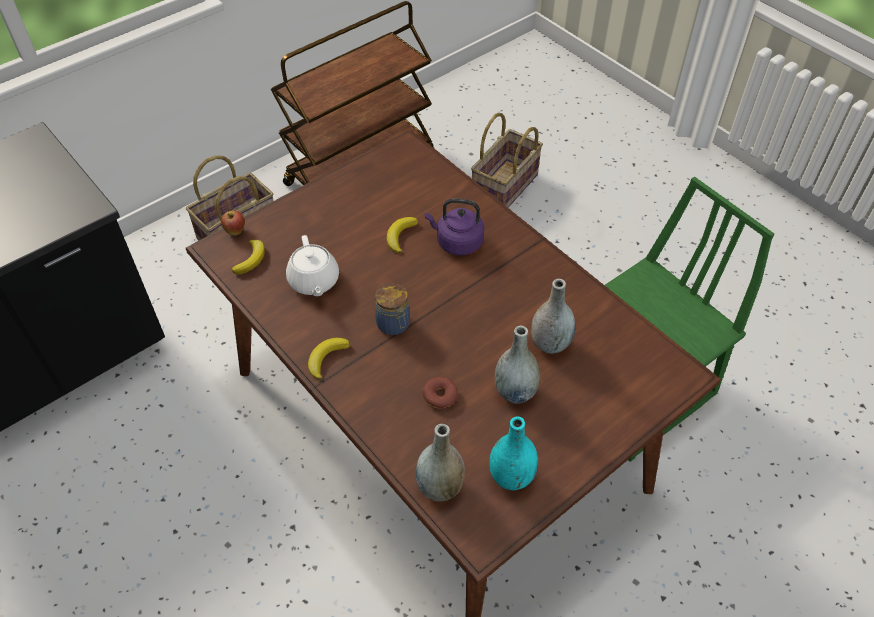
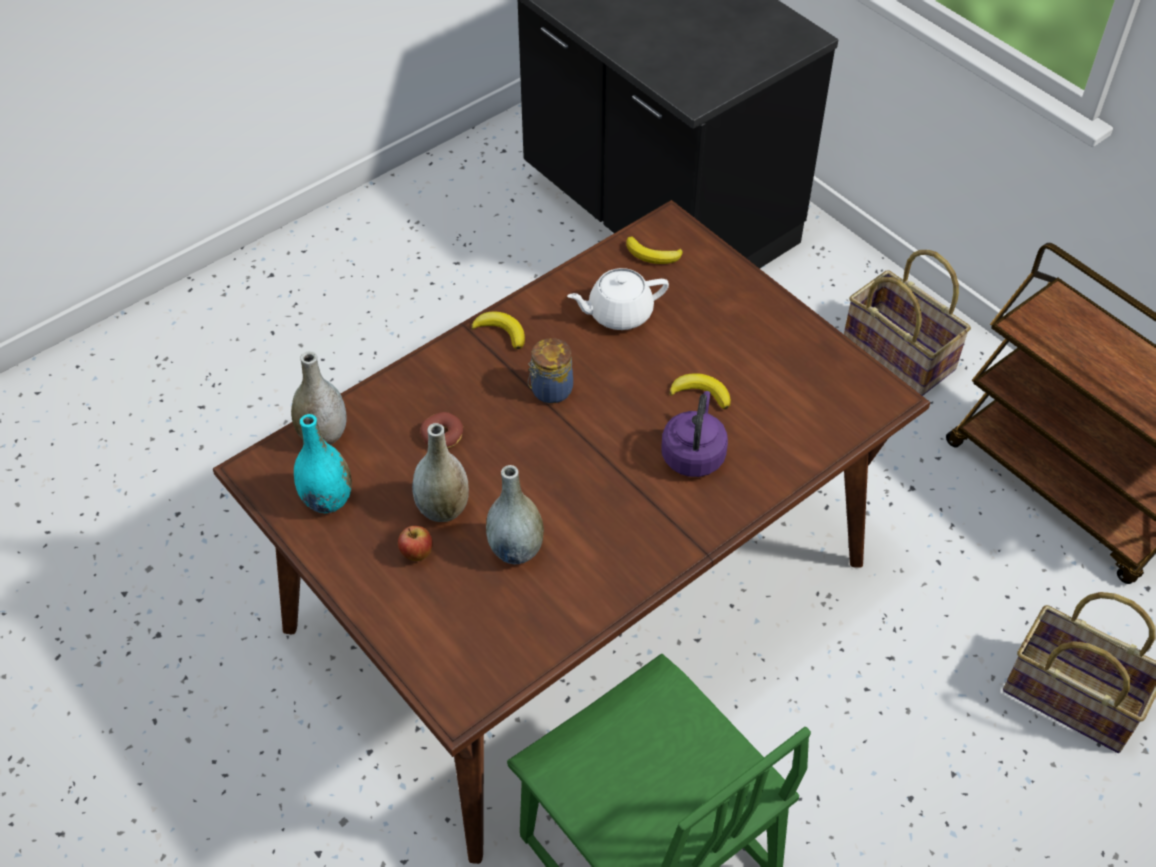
camera: 90 degrees right, 0 degrees up
apple [221,210,245,236] -> apple moved to [398,526,433,561]

